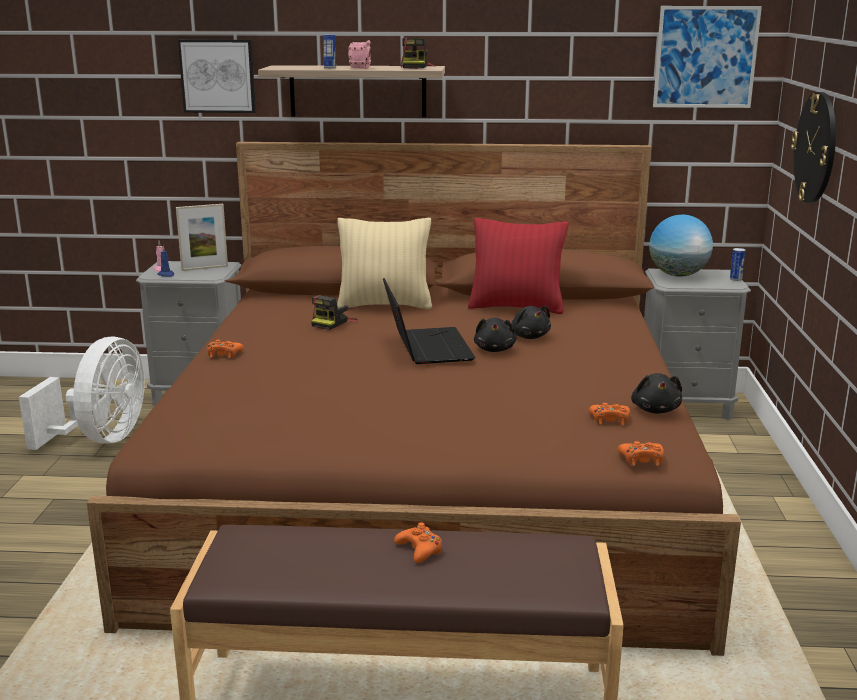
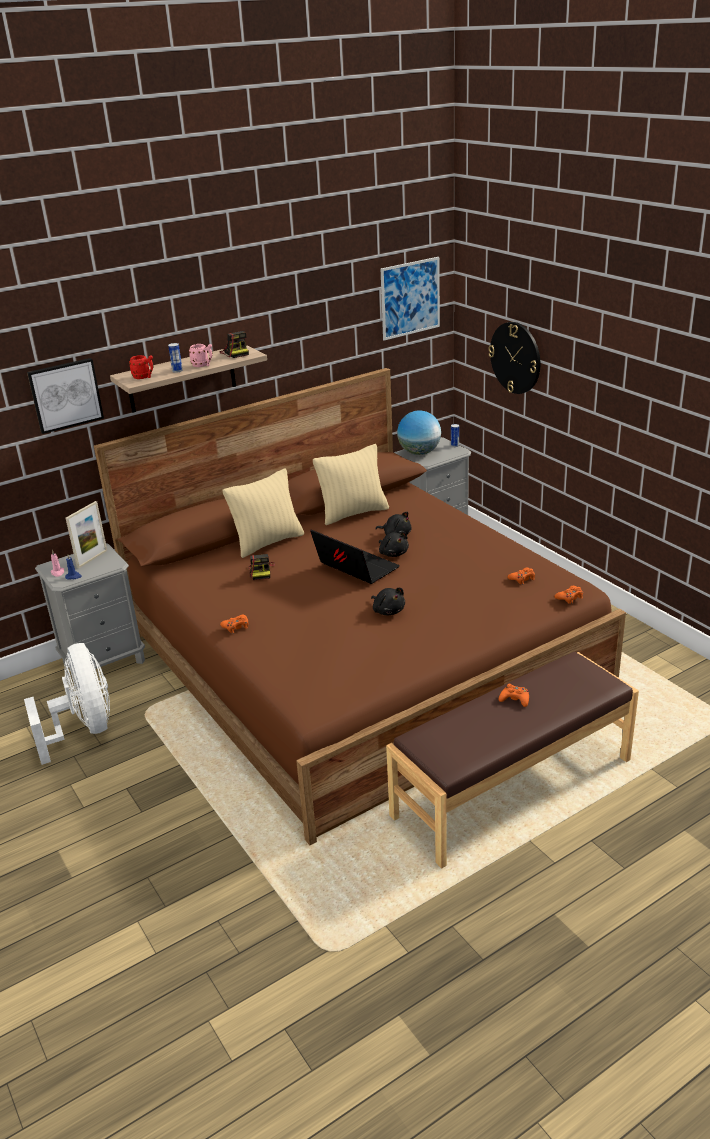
camera: 35 degrees left, 10 degrees up
red pillow [468,218,569,314] -> beige pillow [313,444,389,525]
black plush toy [631,373,682,414] -> black plush toy moved to [371,588,405,615]
none -> red mug [129,355,153,379]

